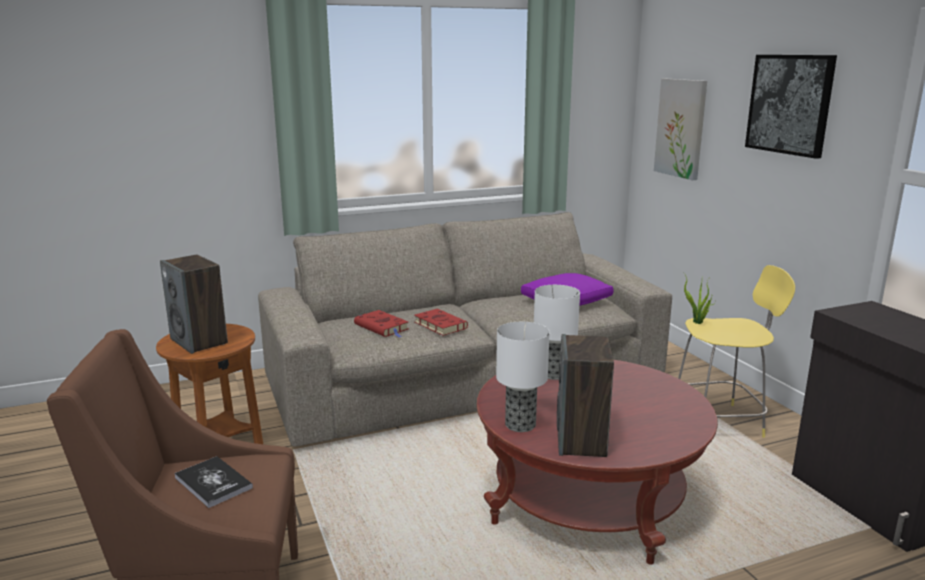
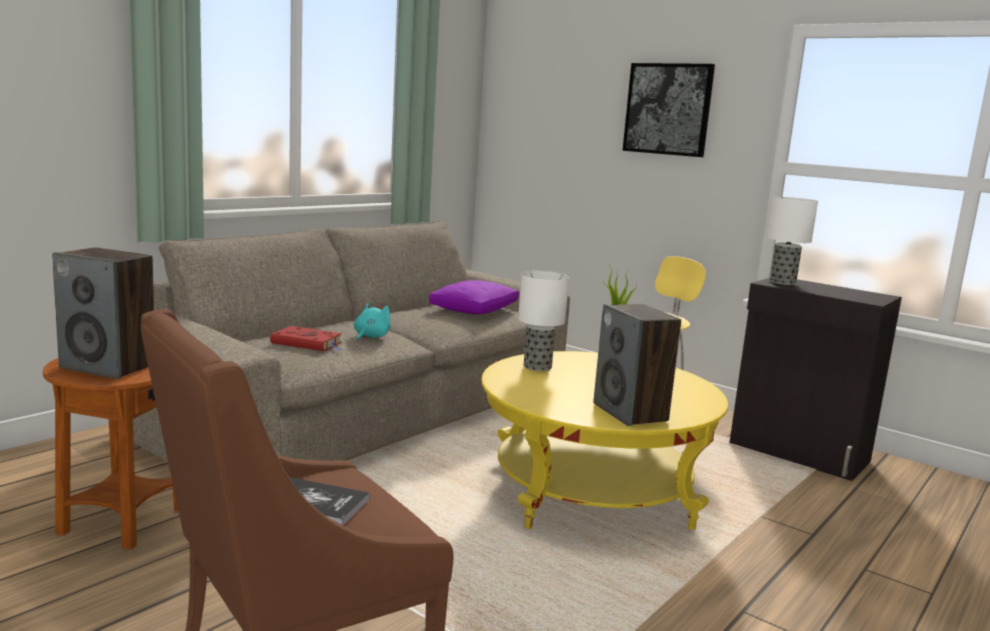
camera: 30 degrees left, 5 degrees down
red book [414,309,468,336] -> turquoise plush toy [354,303,391,341]
red coffee table [477,360,718,565] -> yellow coffee table [481,351,728,530]
table lamp [496,322,550,432] -> table lamp moved to [768,197,818,285]
picture [654,79,707,180] -> none

